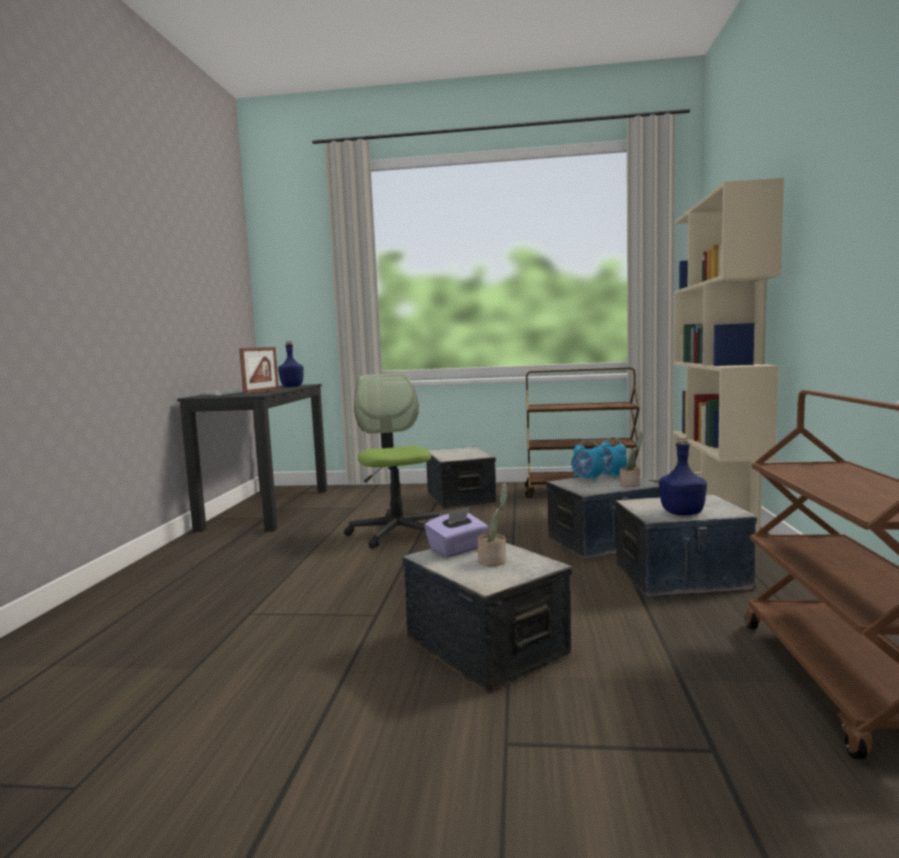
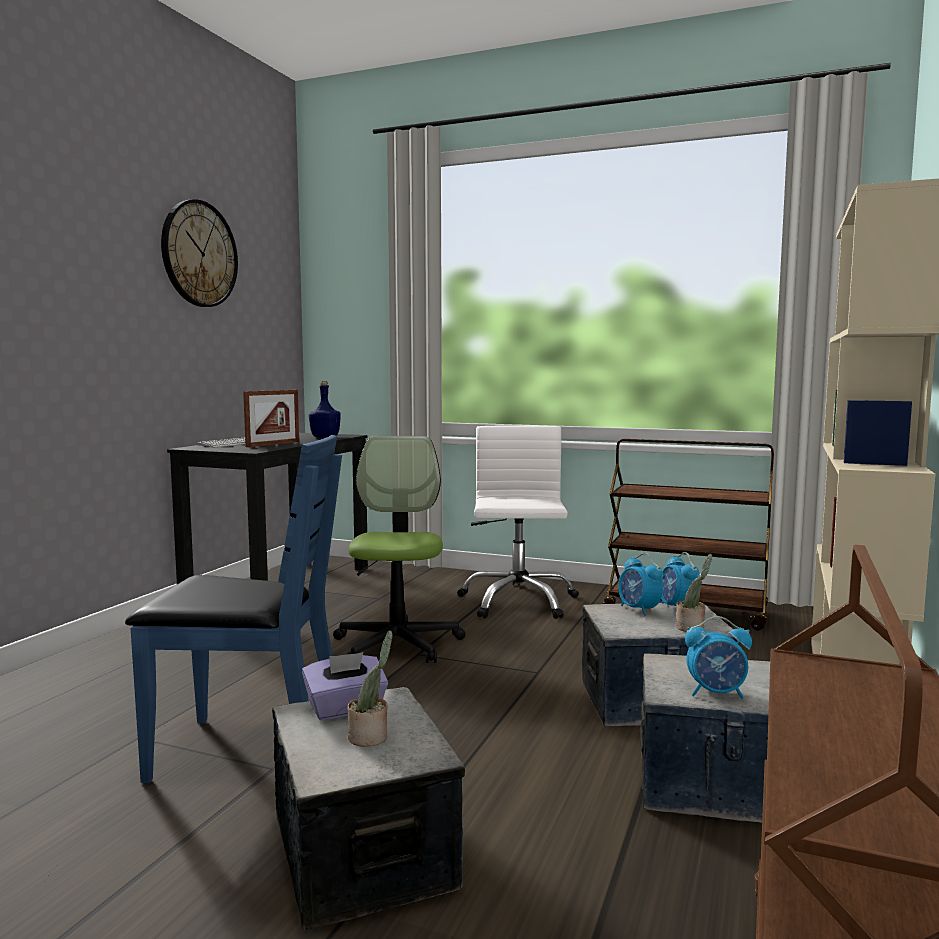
camera: 15 degrees right, 0 degrees up
storage box [426,447,496,509] -> white office chair [457,425,579,619]
blue bottle [659,437,707,515] -> alarm clock [685,616,752,699]
none -> blue chair [125,435,342,783]
none -> wall clock [161,199,238,307]

